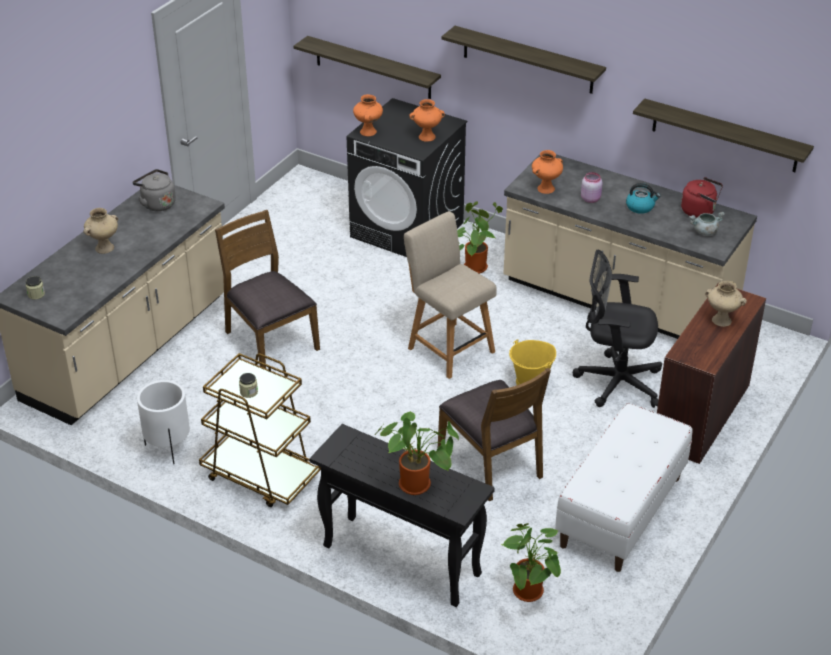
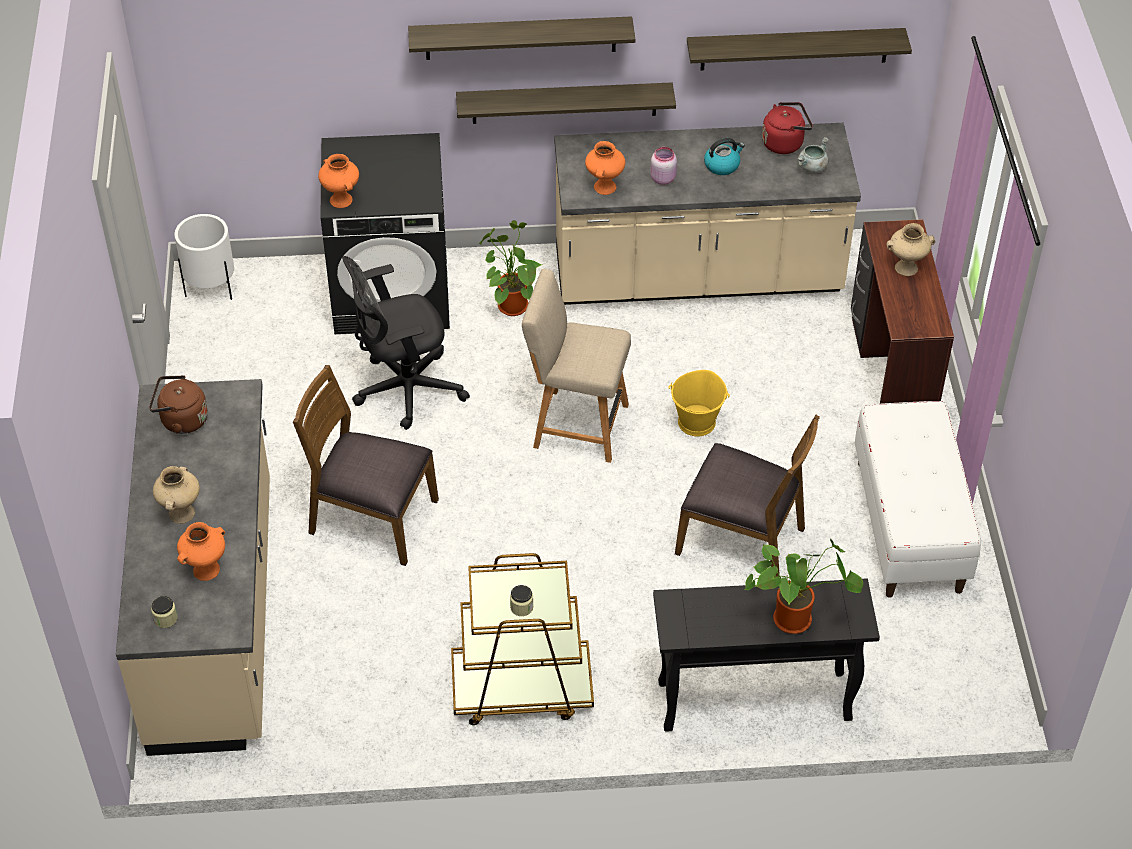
camera: 35 degrees left, 10 degrees up
grey kettle [133,169,176,211] -> brown kettle [149,375,208,434]
white planter [137,380,190,464] -> white planter moved to [174,214,234,300]
shelf [293,36,441,99] -> shelf moved to [456,82,676,124]
orange vase [409,99,445,142] -> orange vase moved to [177,522,225,581]
potted plant [501,523,561,602] -> none
black office chair [573,250,662,408] -> black office chair moved to [342,256,470,430]

